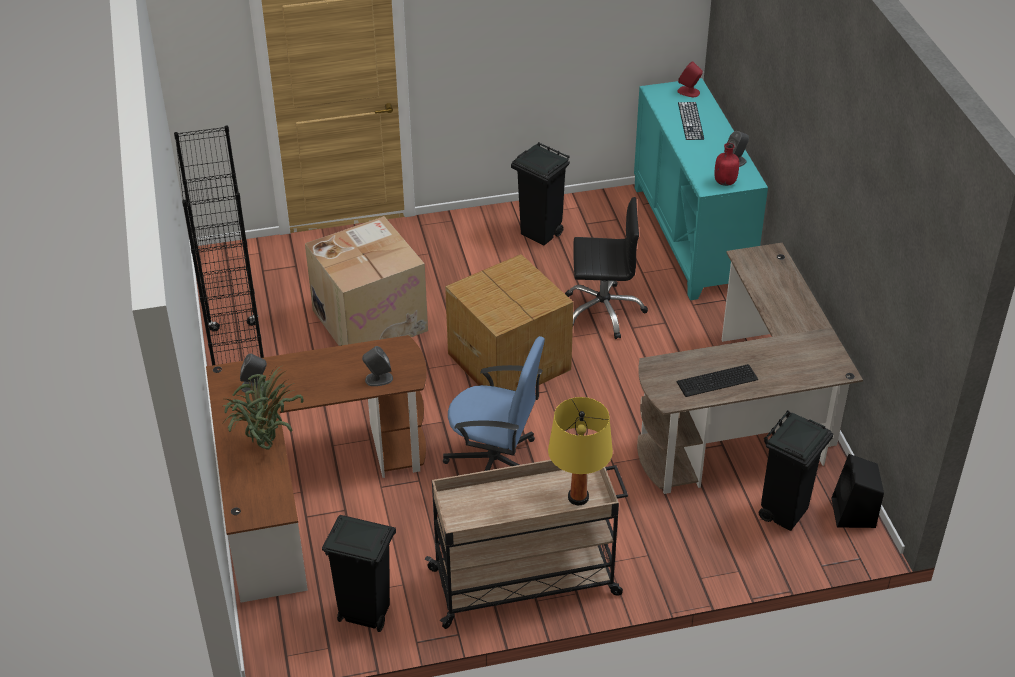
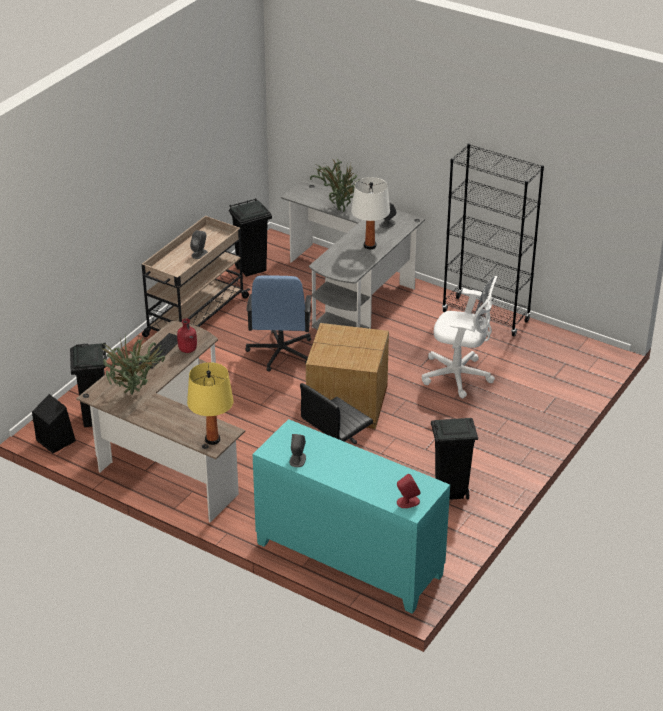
camera: 135 degrees right, 5 degrees down
brown desk [206,335,427,602] -> grey desk [281,180,425,330]
cardboard box [305,216,428,346] -> white office chair [422,276,497,398]
grey speaker [362,346,393,386] -> grey speaker moved to [190,230,208,259]
blue office chair [442,336,545,471] -> blue office chair turned 60 degrees counterclockwise [246,275,312,372]
yellow table lamp [548,397,613,505] -> yellow table lamp moved to [187,362,234,445]
keyboard [678,102,704,140] -> none
red bottle [715,143,739,186] -> red bottle moved to [177,319,197,353]
none -> potted plant [99,334,165,395]
none -> white table lamp [351,177,390,249]

